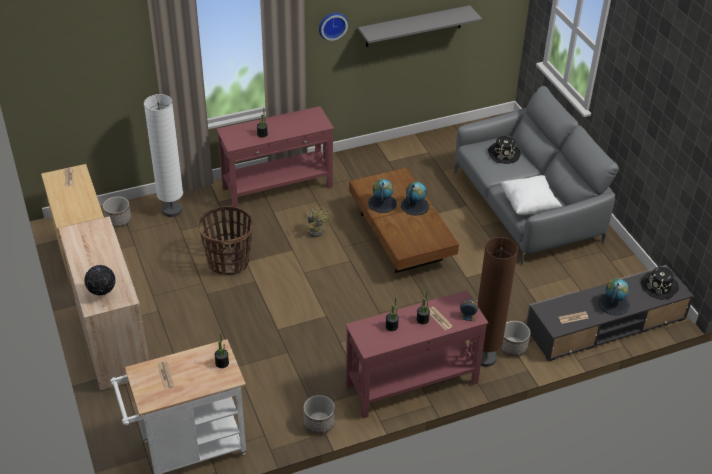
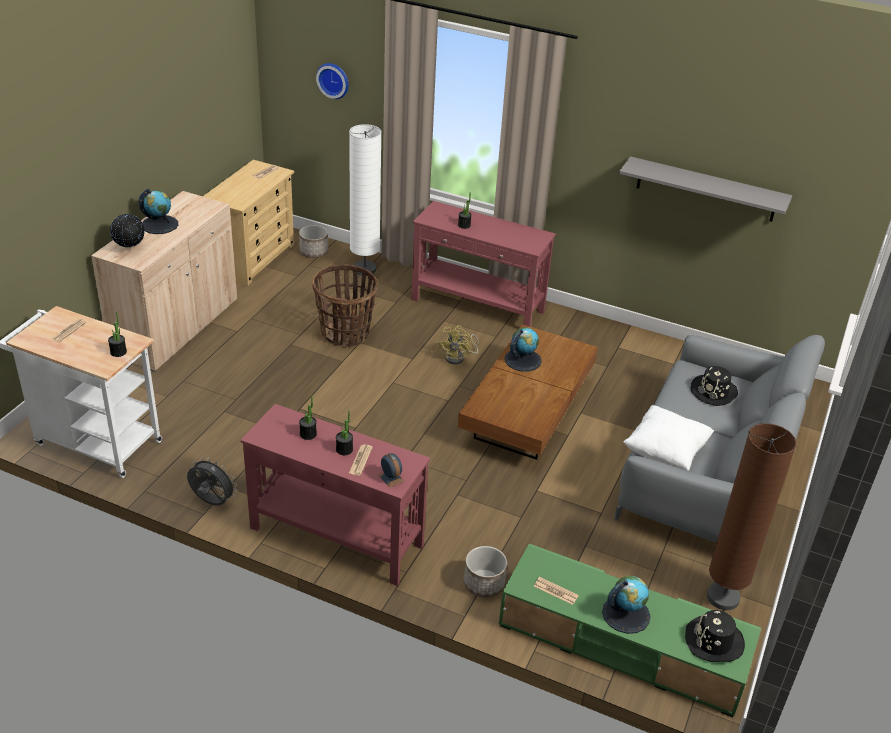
camera: 45 degrees right, 5 degrees down
planter [303,395,335,434] -> grey fan [187,457,237,506]
wall clock [319,13,348,41] -> wall clock moved to [316,63,349,99]
globe [401,181,429,216] -> globe moved to [139,189,178,234]
brown floor lamp [477,237,518,367] -> brown floor lamp moved to [707,423,797,610]
grey tv stand [526,265,693,362] -> green tv stand [499,544,761,717]

